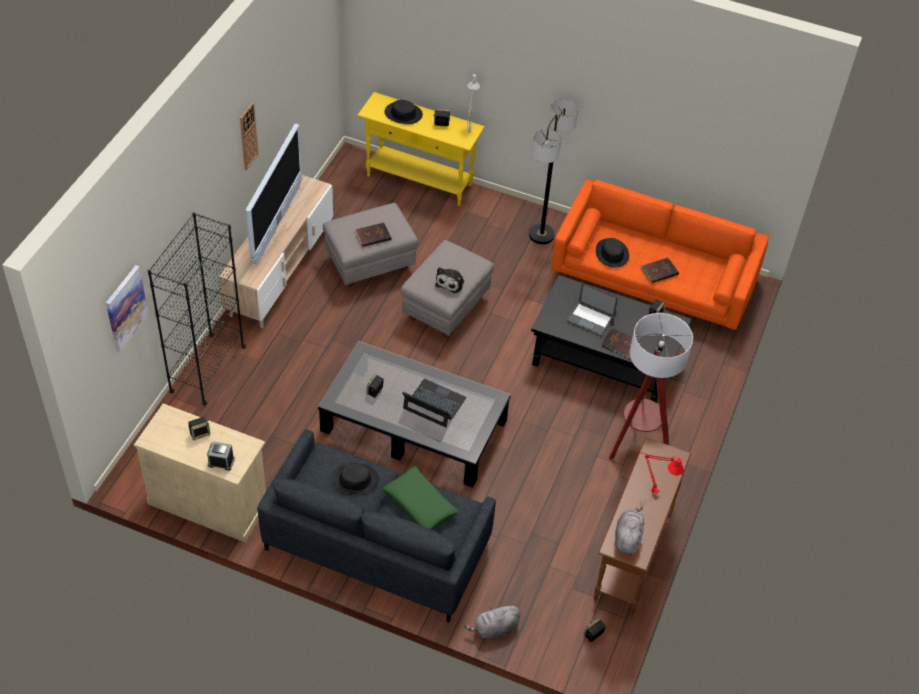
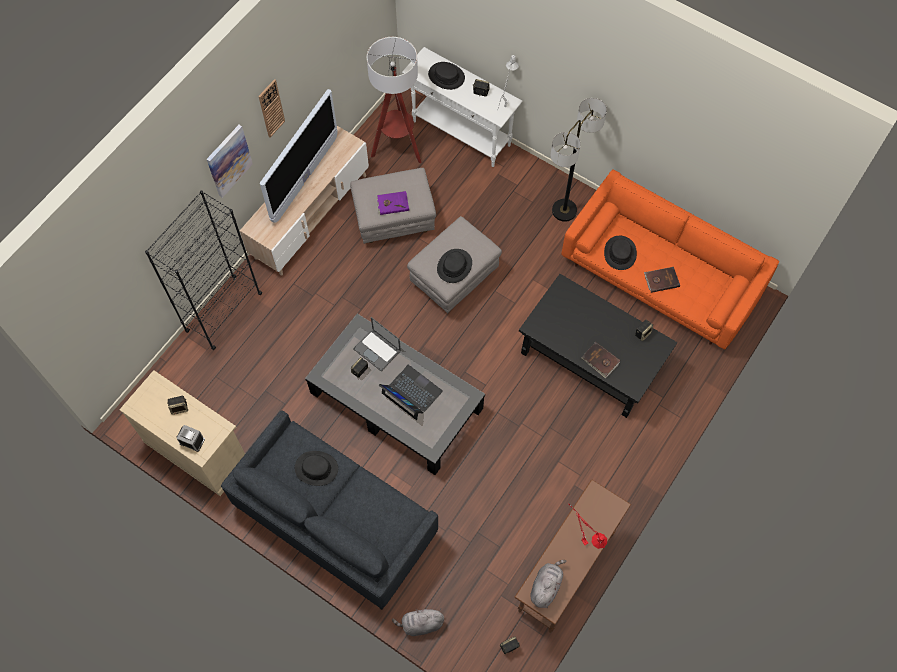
camera: 15 degrees right, 15 degrees up
picture [106,265,149,352] -> picture moved to [207,125,253,198]
brown book [355,223,391,247] -> purple book [376,191,409,215]
yellow console table [357,92,485,206] -> white console table [402,47,523,167]
green pillow [382,466,459,530] -> none
plush toy [435,267,464,293] -> black hat [437,249,472,283]
laptop [566,283,618,337] -> laptop moved to [353,317,401,371]
floor lamp [609,313,693,460] -> floor lamp moved to [367,37,421,163]

